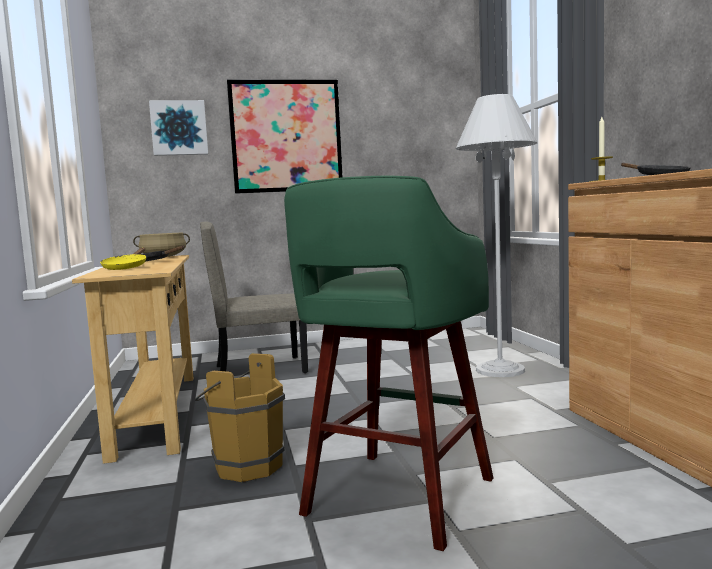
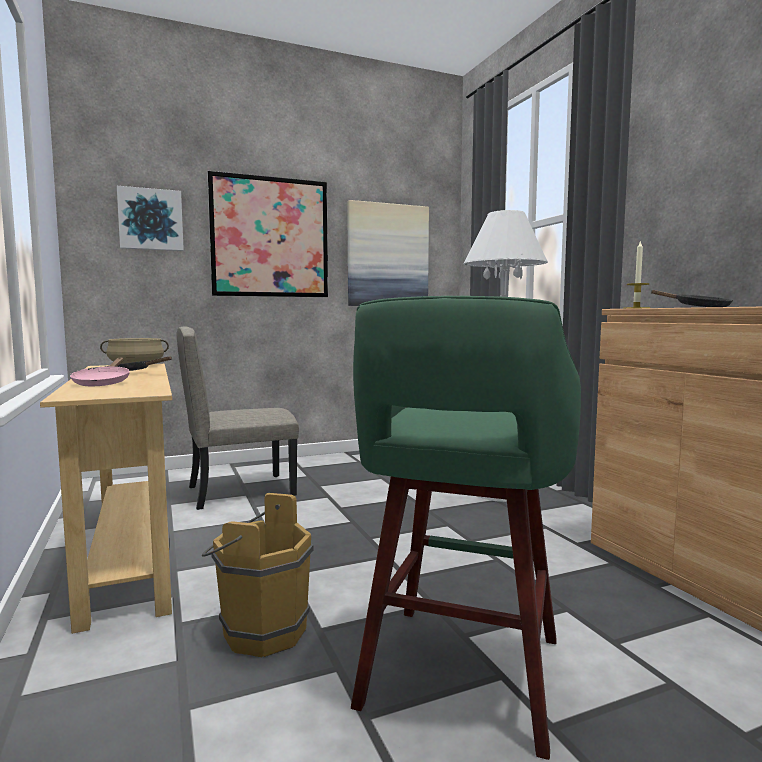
camera: 10 degrees left, 0 degrees up
yellow frying pan [100,248,147,270] -> pink frying pan [70,358,130,386]
none -> picture [347,200,429,306]

